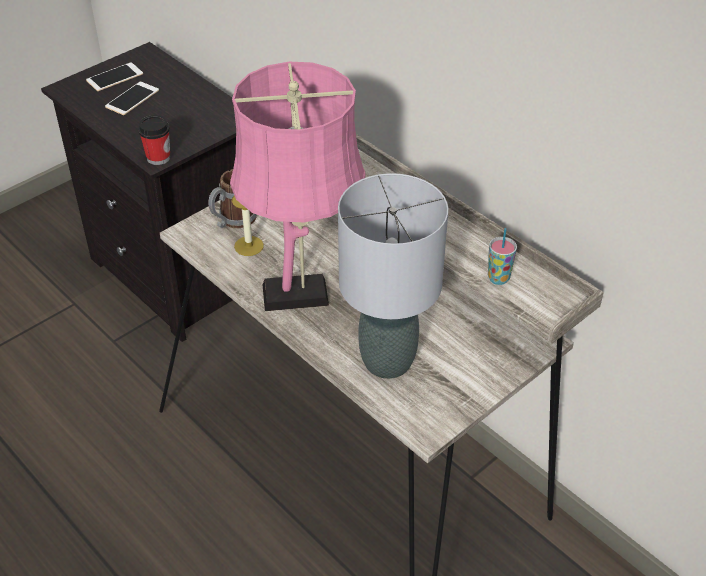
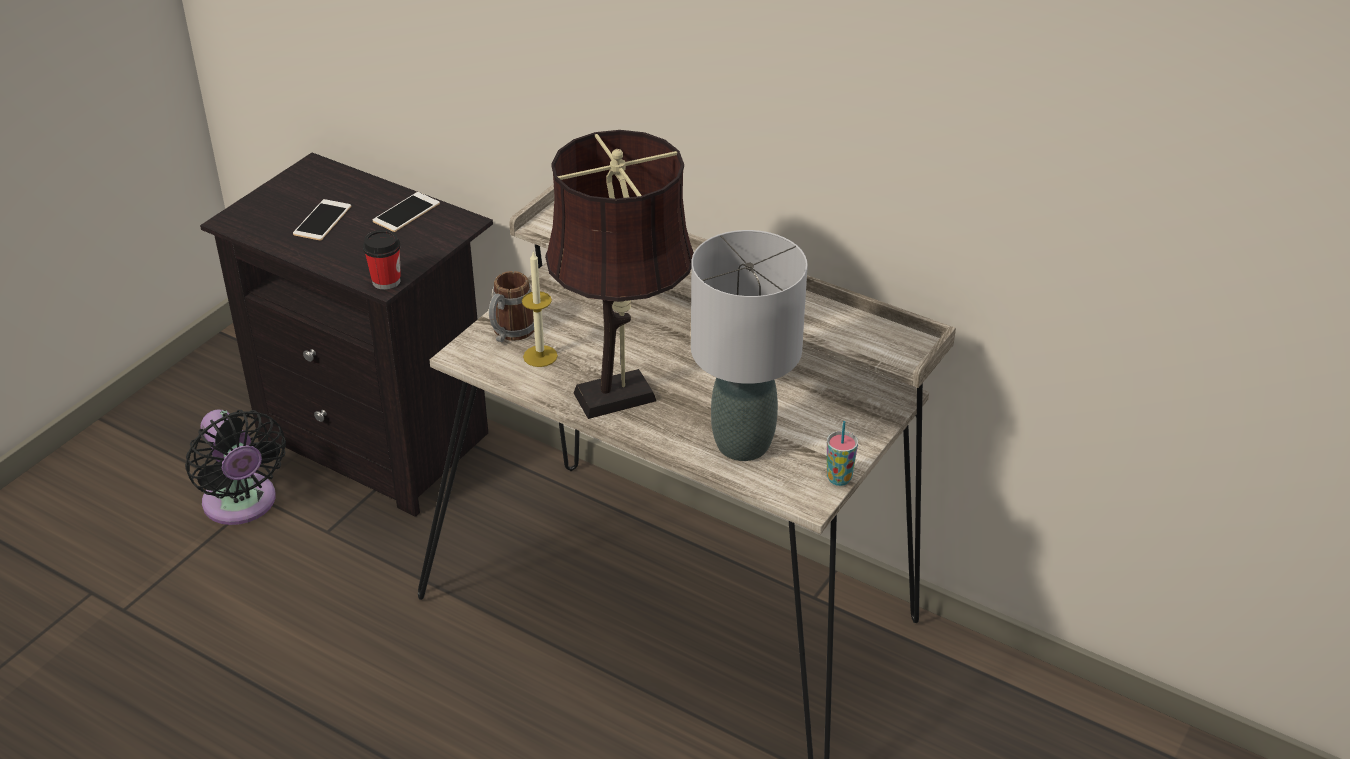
camera: 15 degrees left, 5 degrees down
phone [86,62,143,91] -> phone moved to [373,192,440,232]
pink table lamp [230,62,366,311] -> brown table lamp [545,130,694,419]
cup [488,228,517,285] -> cup moved to [827,421,858,486]
none -> black fan [185,410,286,525]

